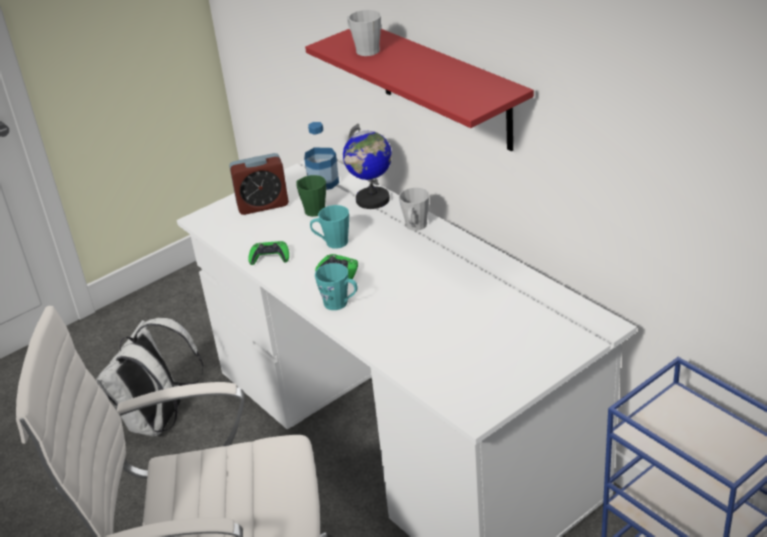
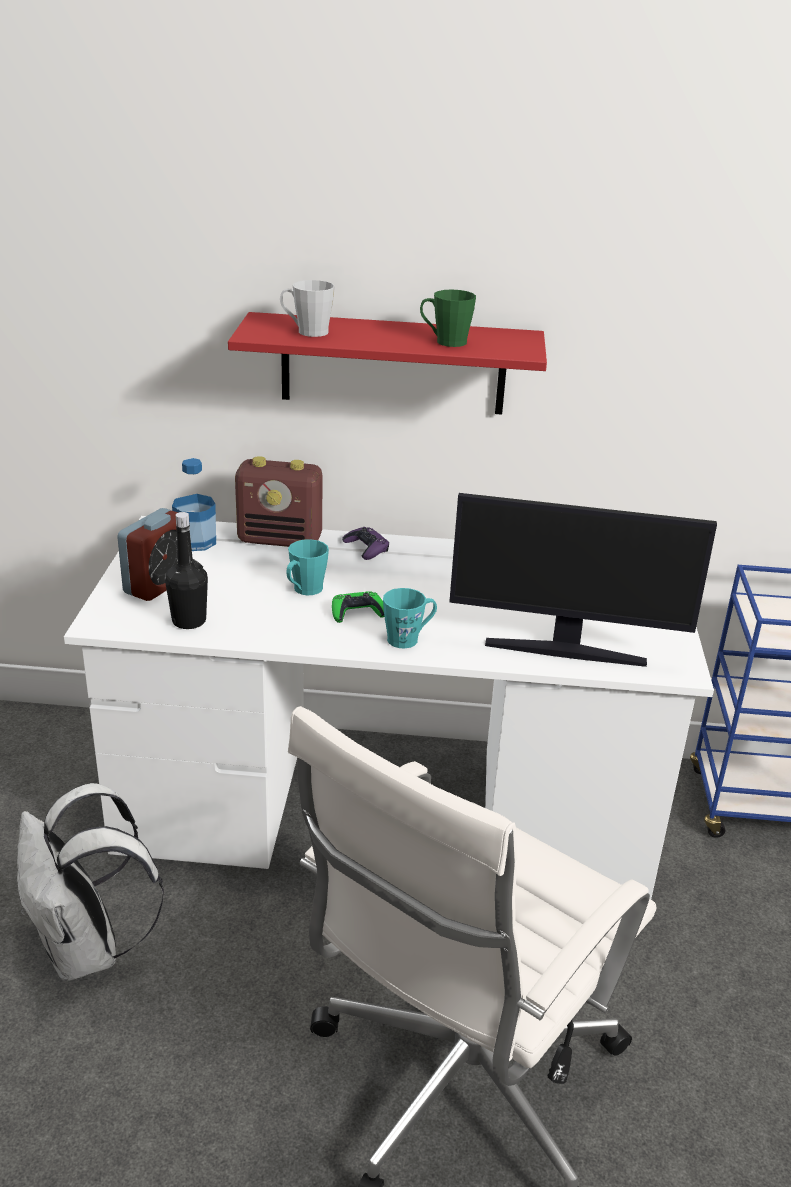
camera: 50 degrees left, 5 degrees down
green game controller [248,241,289,265] -> none
green mug [296,175,326,217] -> green mug moved to [420,289,476,347]
globe [343,124,392,209] -> radio [235,456,323,547]
grey mug [399,188,429,231] -> purple game controller [342,527,389,560]
none -> black bottle [165,512,208,629]
none -> monitor [449,493,717,667]

